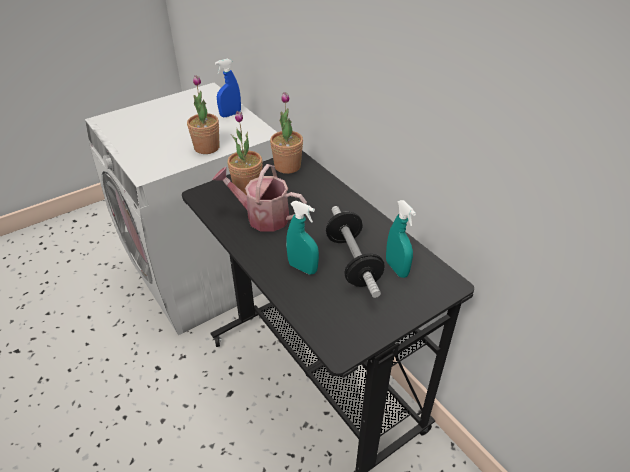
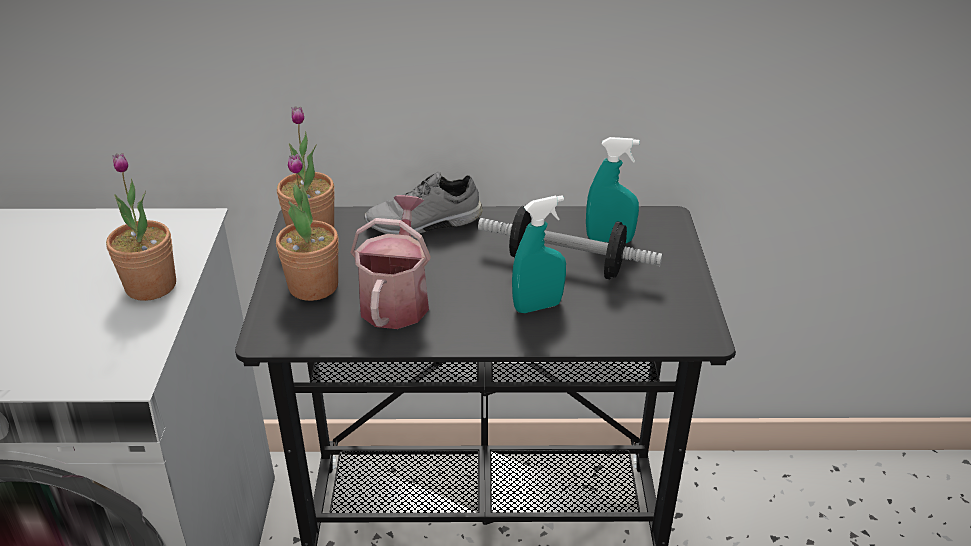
camera: 55 degrees left, 5 degrees down
watering can [212,164,307,232] -> watering can turned 135 degrees clockwise [350,195,431,329]
blue spray bottle [215,58,241,117] -> none
none -> grey shoe [364,172,482,236]

